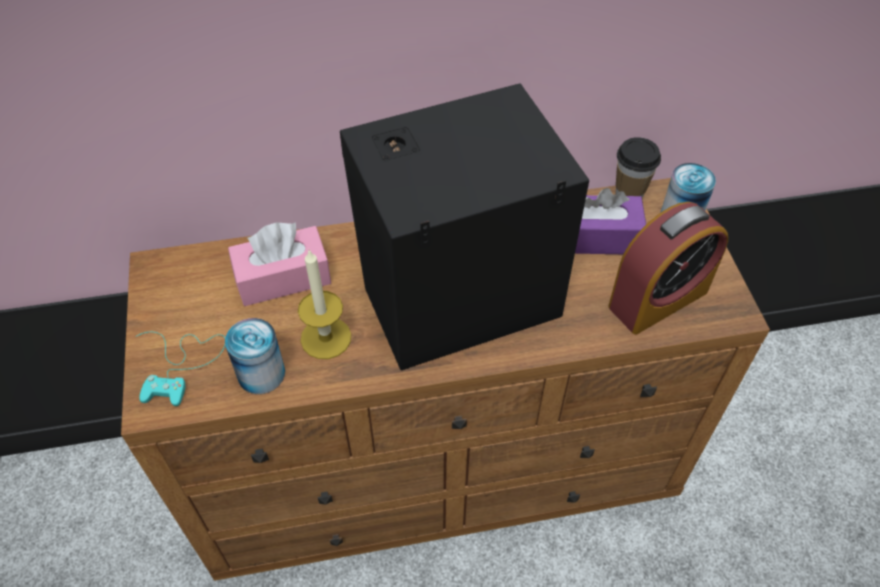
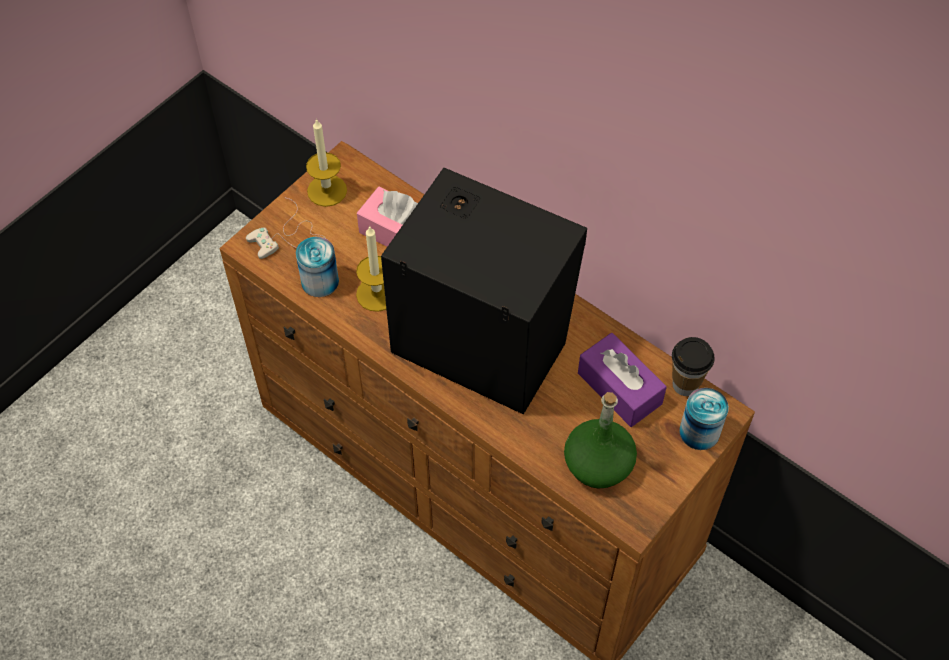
camera: 50 degrees right, 5 degrees up
turquoise game controller [135,332,225,406] -> white game controller [246,197,326,259]
alarm clock [608,202,728,335] -> green bottle [564,392,637,488]
none -> candle [306,118,347,207]

